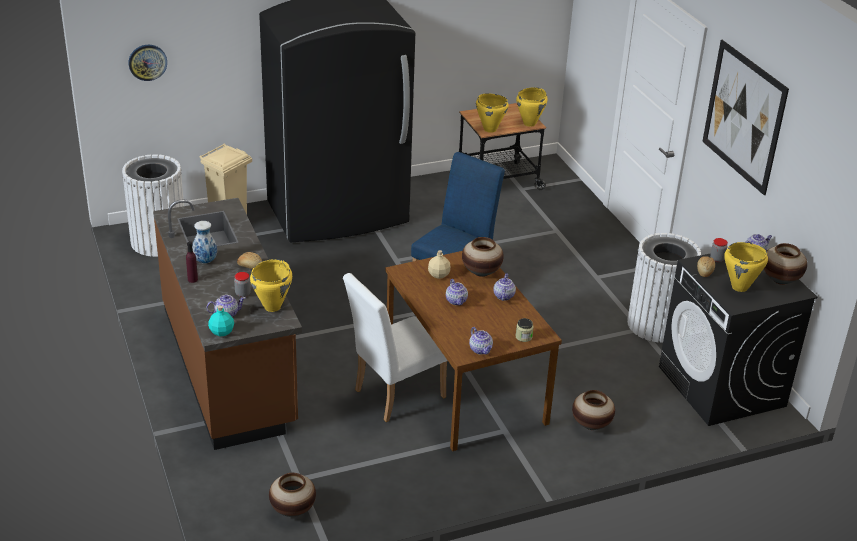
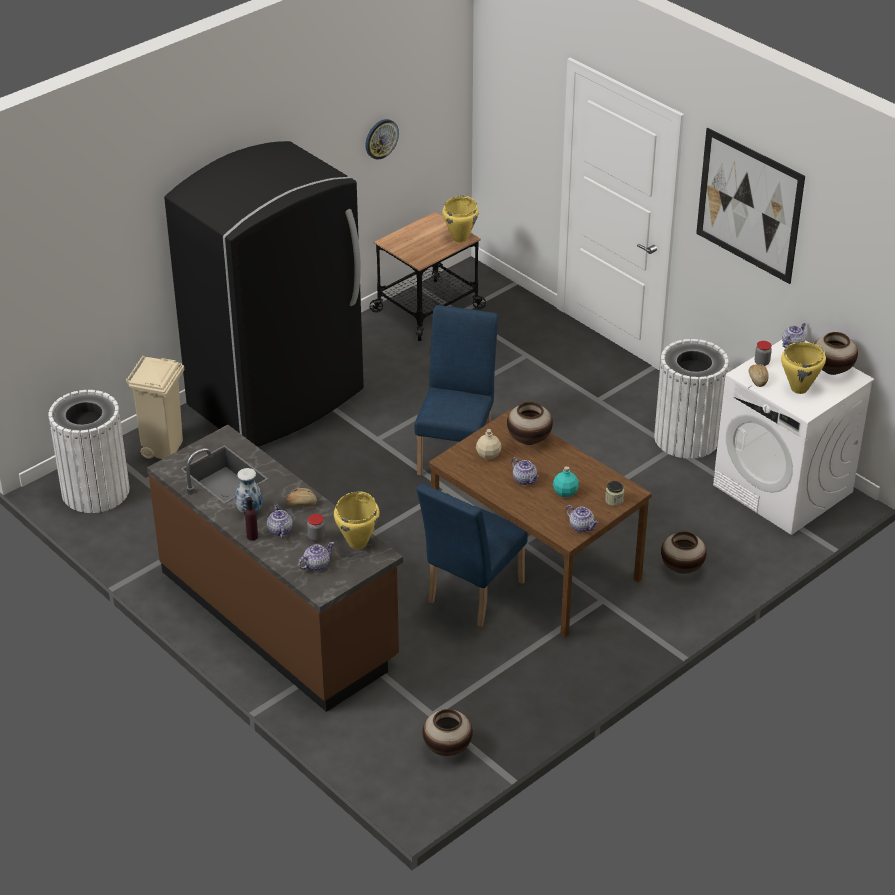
camera: 20 degrees left, 5 degrees up
wall clock [128,45,167,81] -> wall clock moved to [366,119,399,159]
turquoise bottle [208,305,234,337] -> turquoise bottle moved to [553,466,579,497]
white chair [343,273,448,422] -> blue chair [417,483,528,627]
yellow cooking pot [476,94,509,133] -> none
teapot [493,273,516,301] -> teapot moved to [267,504,293,538]
black washing machine [659,250,818,426] -> white washing machine [713,340,874,535]

